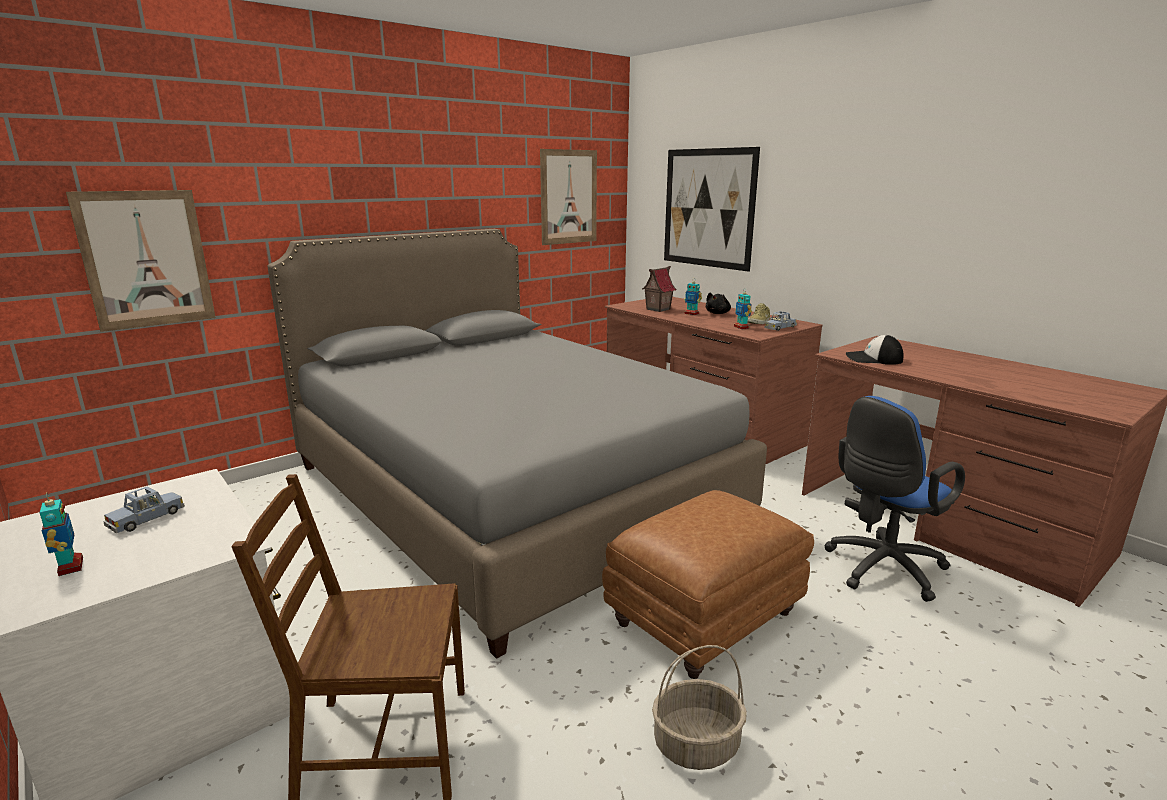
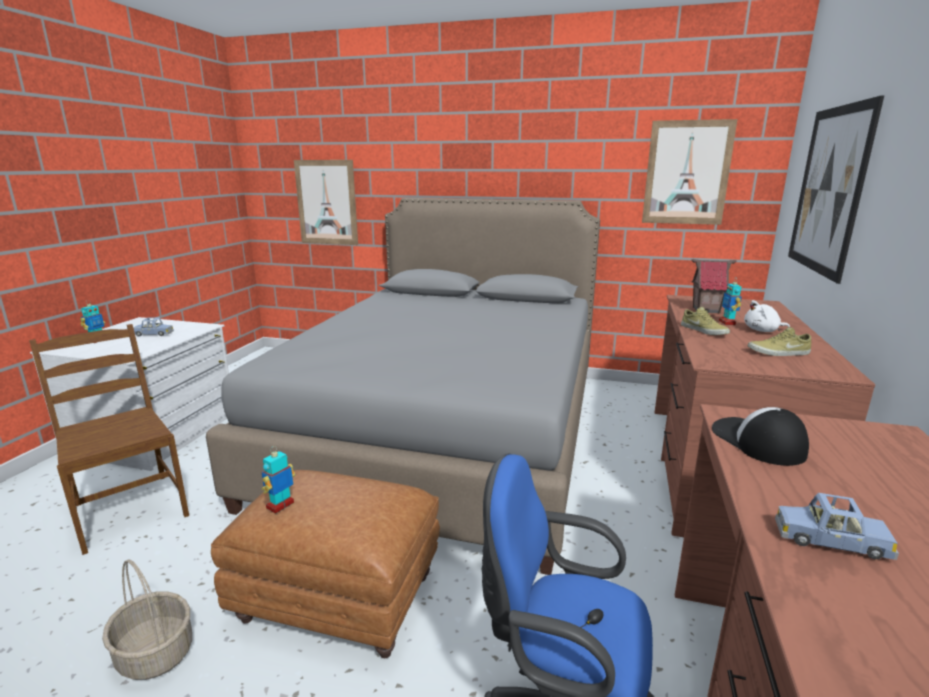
camera: 55 degrees right, 0 degrees up
black plush toy [706,293,731,314] -> white plush toy [744,300,790,332]
toy robot [734,288,752,329] -> toy robot moved to [262,446,295,514]
blue toy car [765,311,797,331] -> blue toy car moved to [775,493,899,560]
none -> beige shoe [681,307,730,335]

